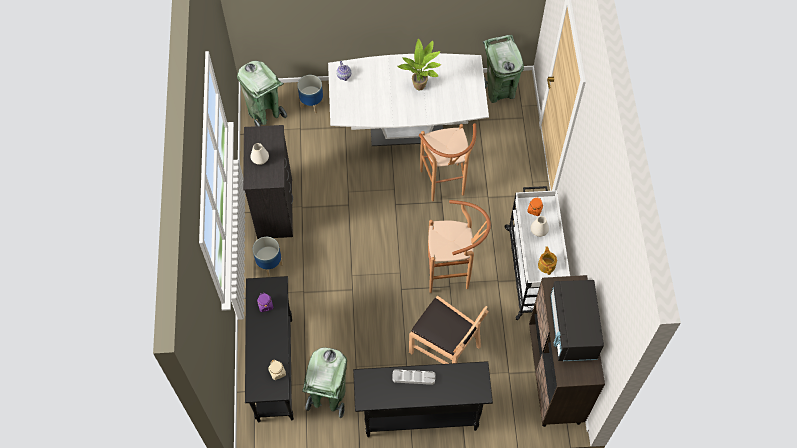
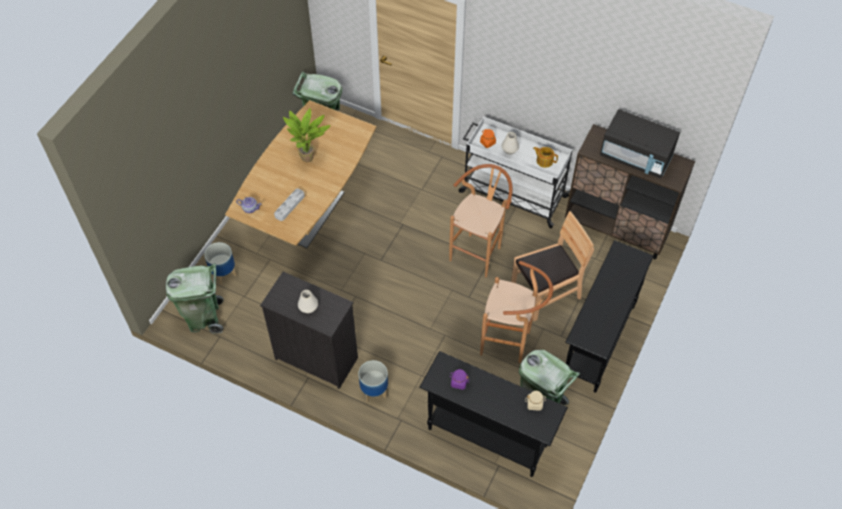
camera: 60 degrees left, 5 degrees down
white dining table [328,53,489,146] -> brown dining table [225,100,376,248]
grey tray [392,369,435,385] -> grey tray moved to [274,188,305,221]
brown stool [419,123,476,201] -> brown stool moved to [480,261,553,363]

